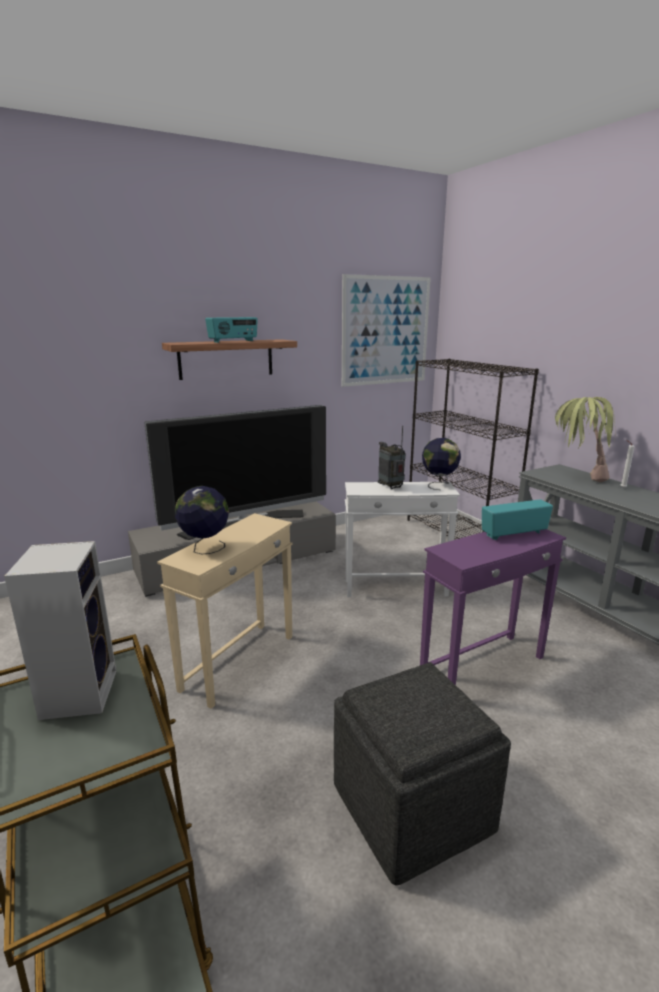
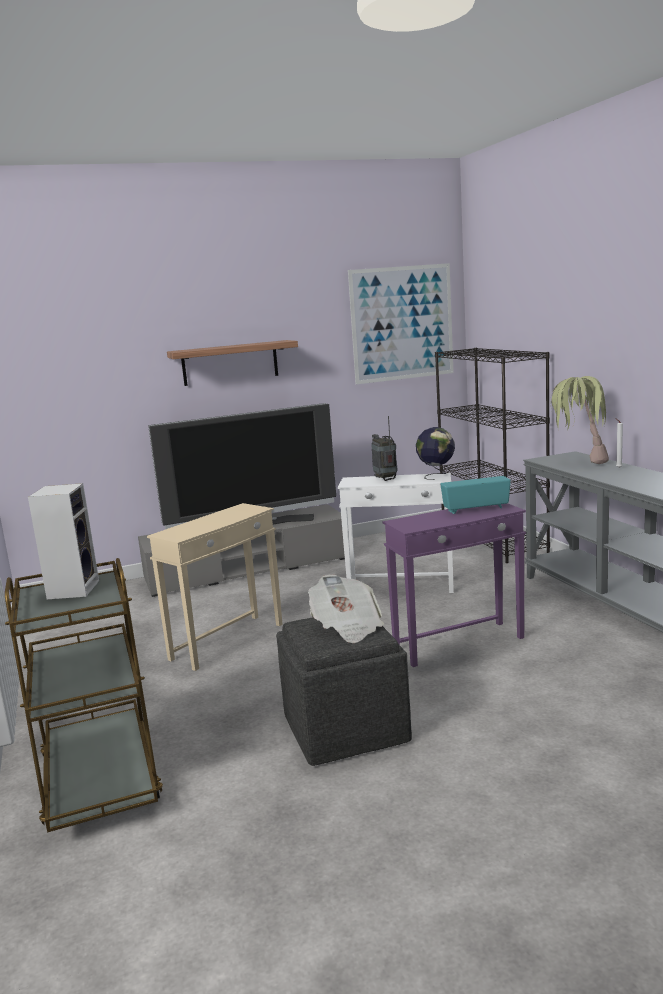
camera: 10 degrees right, 5 degrees down
globe [175,486,229,554] -> none
radio [205,317,258,343] -> none
none -> newspaper [308,574,384,643]

